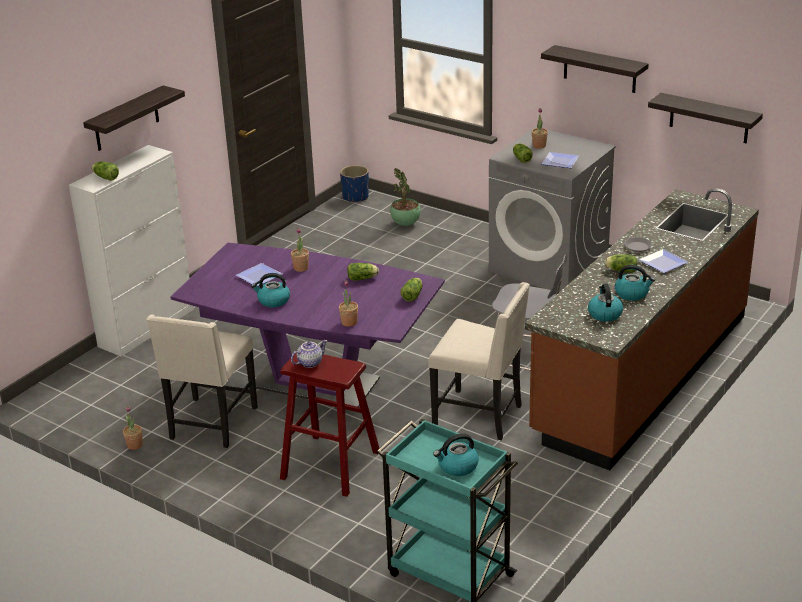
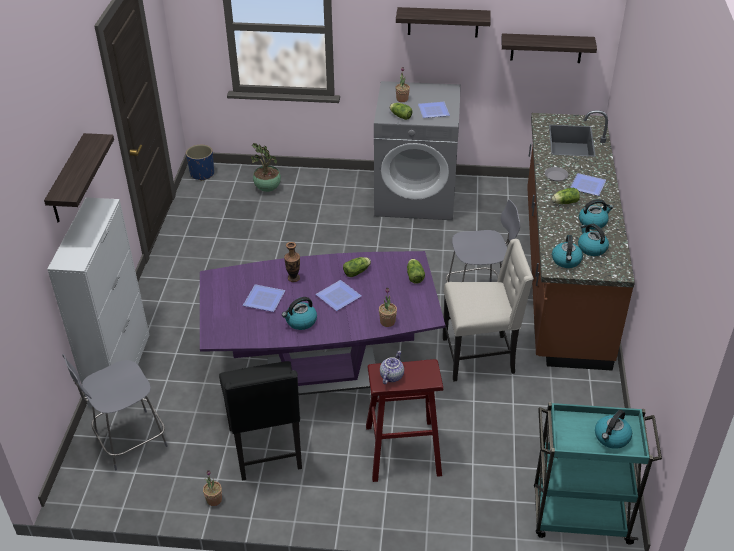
camera: 30 degrees left, 10 degrees up
lettuce [92,161,119,181] -> none
beige chair [147,315,258,448] -> black chair [219,361,302,481]
potted plant [291,228,309,272] -> vase [284,242,300,282]
none -> grey stool [62,354,168,470]
none -> plate [316,280,361,311]
none -> kettle [552,235,583,268]

